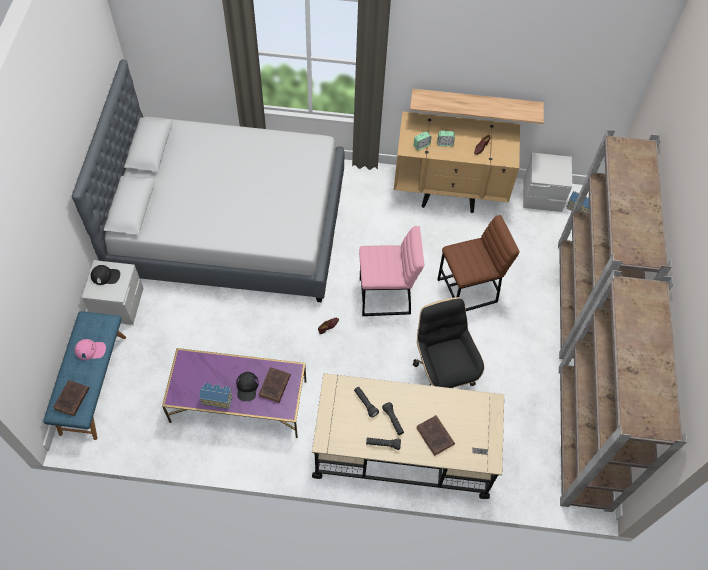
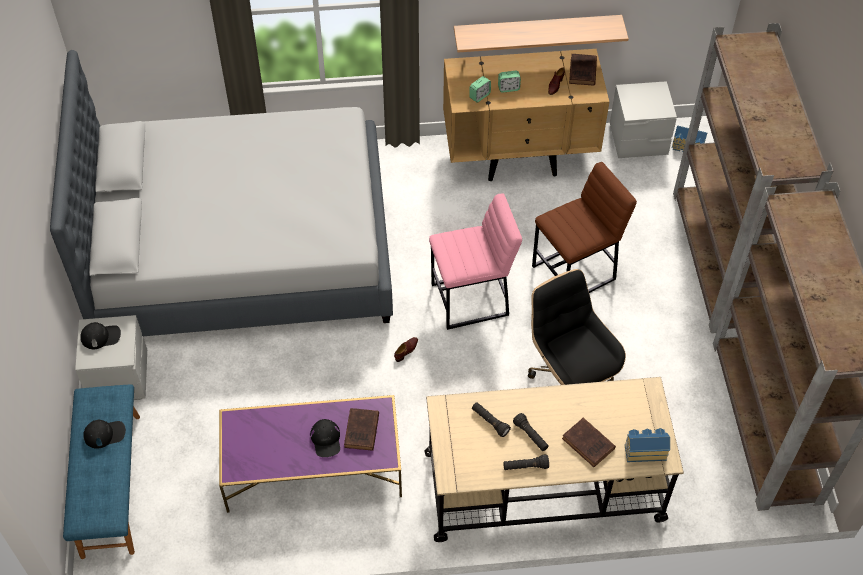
camera: 10 degrees left, 5 degrees down
brown book [53,380,89,416] -> brown book moved to [569,54,597,86]
pink cap [75,339,106,360] -> black cap [83,419,126,449]
toy house [199,383,233,409] -> toy house moved to [625,428,670,462]

